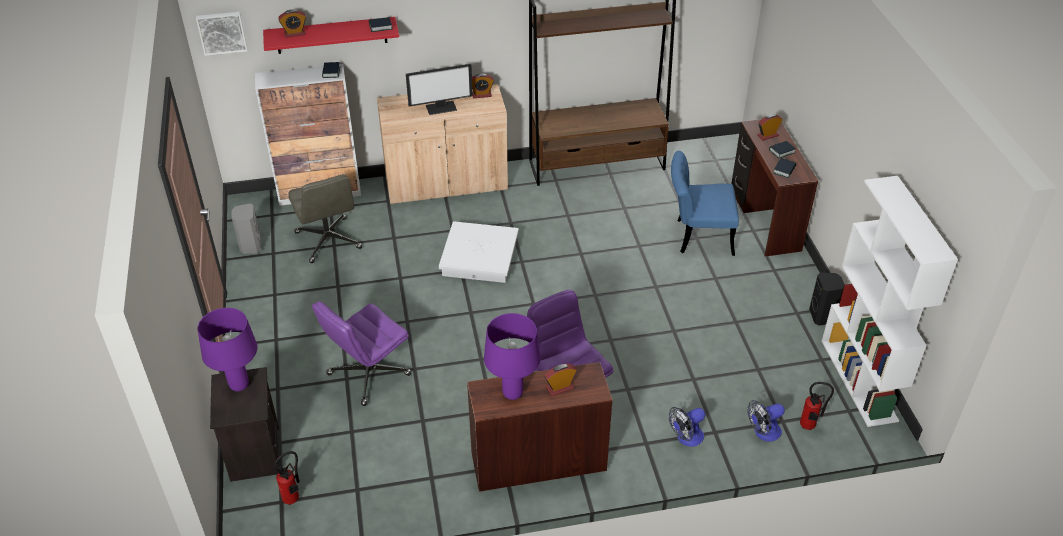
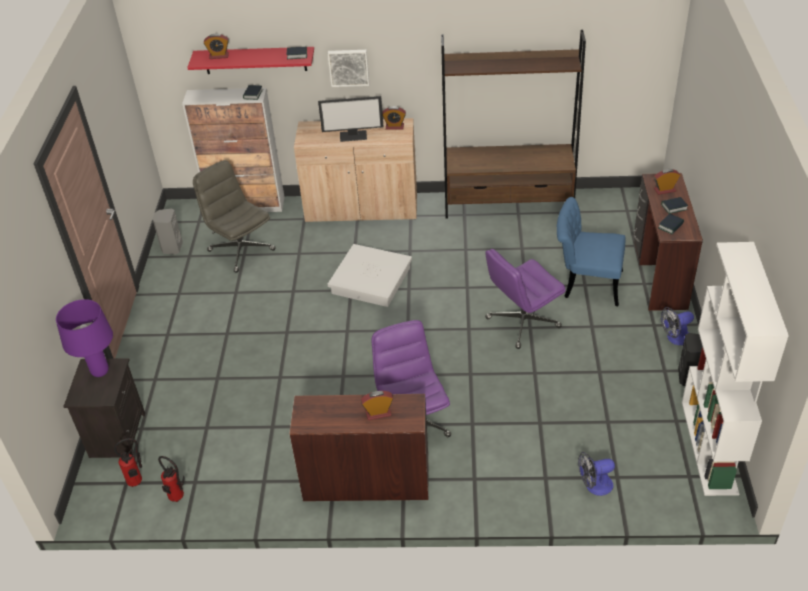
camera: 15 degrees right, 0 degrees up
picture [196,12,247,56] -> picture moved to [328,50,369,87]
grey office chair [288,174,362,263] -> grey office chair turned 150 degrees clockwise [193,160,276,273]
purple office chair [312,301,412,406] -> purple office chair moved to [485,249,566,349]
purple table lamp [484,313,540,400] -> none
fan [669,407,705,447] -> fan moved to [661,307,694,345]
fire extinguisher [800,382,834,430] -> fire extinguisher moved to [158,456,185,502]

